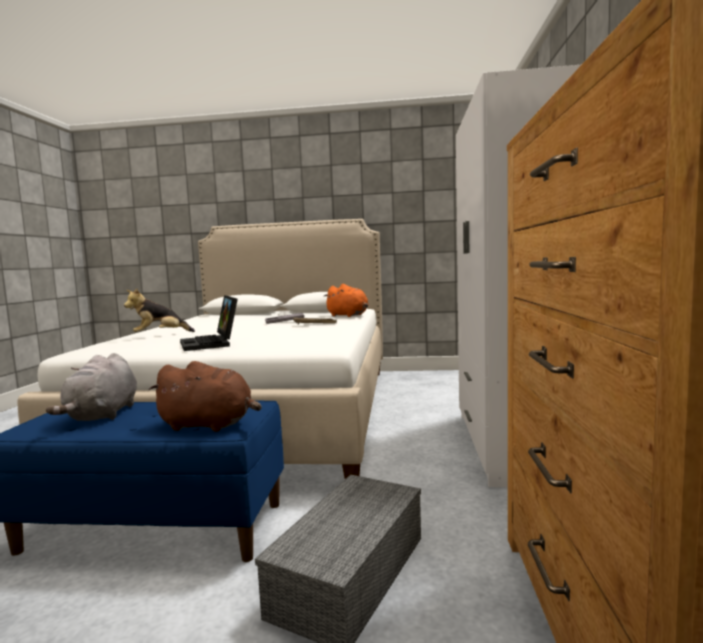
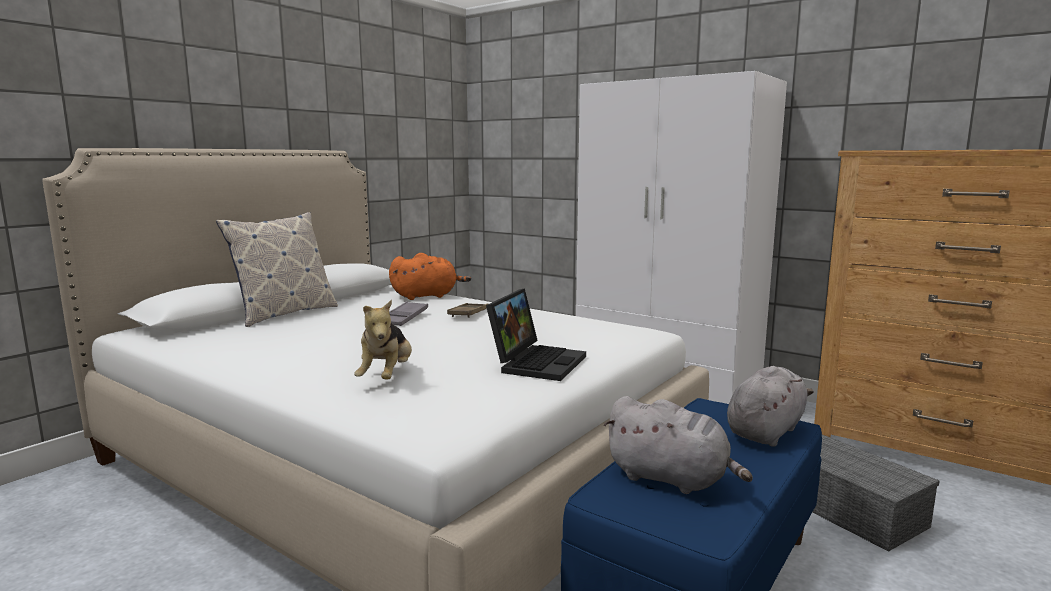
camera: 60 degrees left, 5 degrees up
brown plush toy [148,361,262,432] -> grey plush toy [727,366,814,447]
laptop [180,295,238,351] -> laptop turned 75 degrees counterclockwise [486,288,586,381]
none -> pillow [216,212,338,327]

